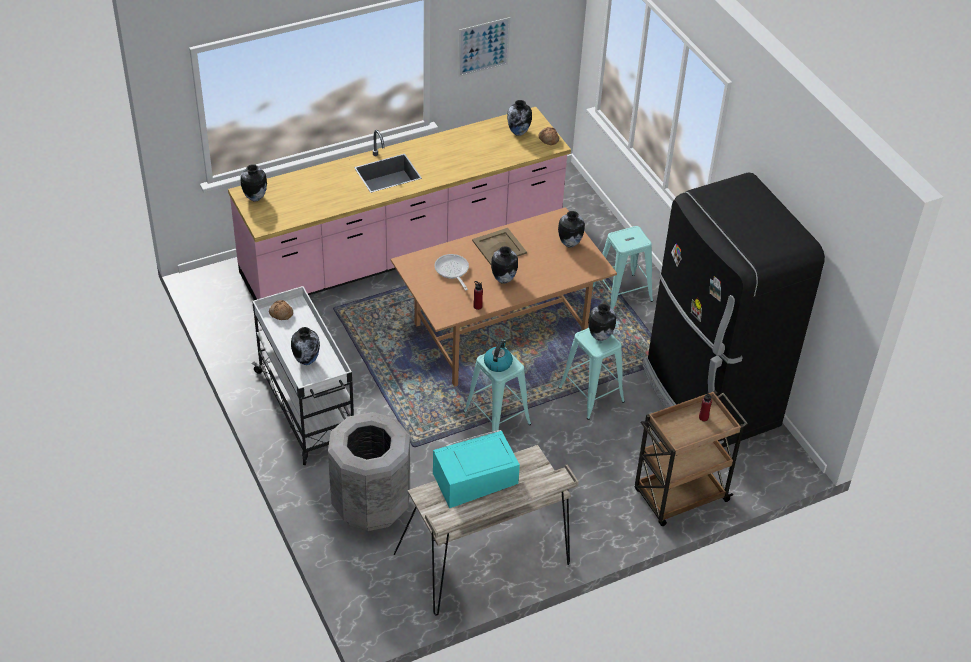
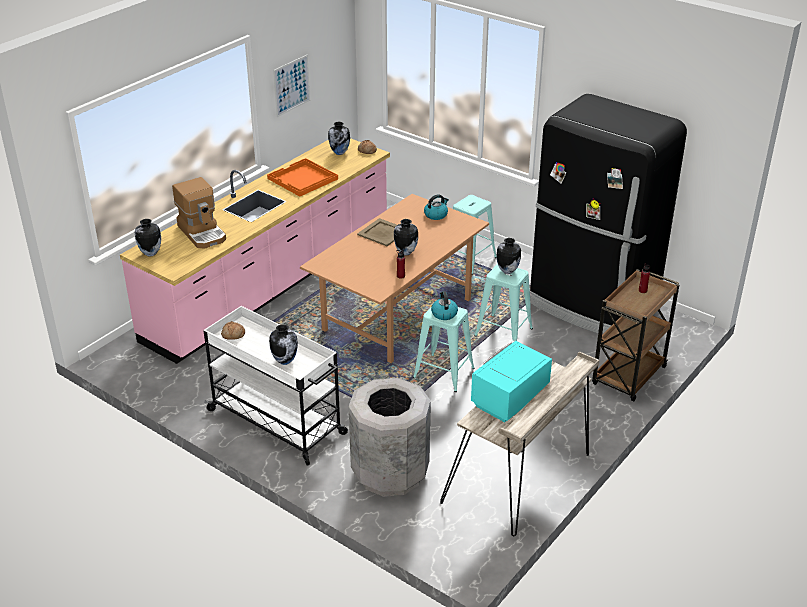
camera: 25 degrees left, 10 degrees down
frying pan [434,254,469,290] -> none
vase [558,211,585,248] -> kettle [424,194,449,220]
none -> coffee machine [172,177,226,248]
none -> orange tray [267,158,338,196]

